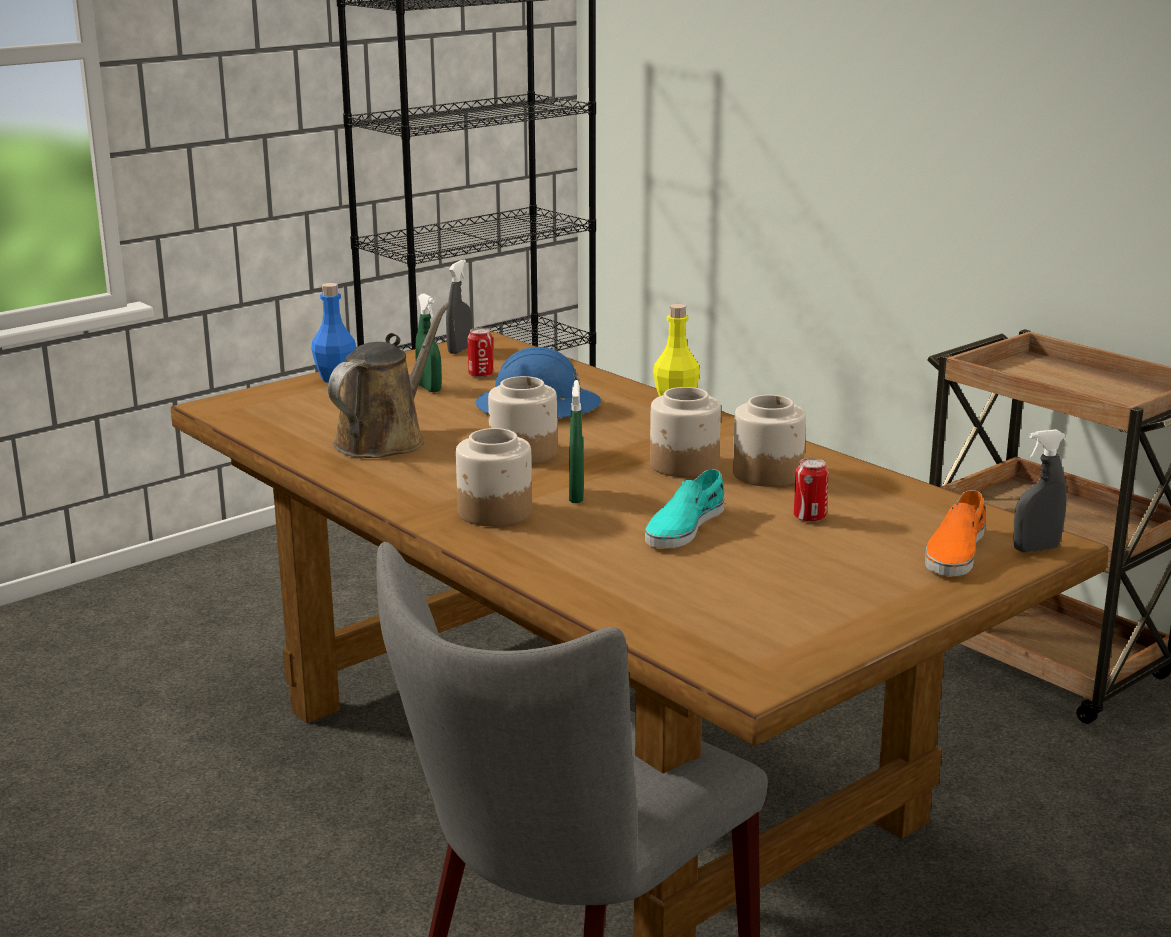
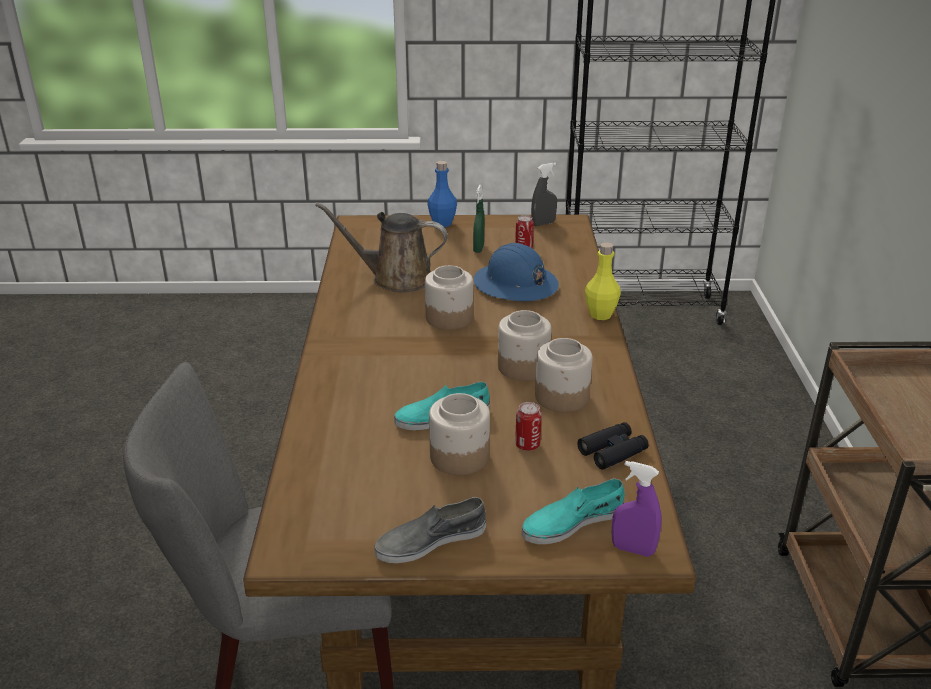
camera: 40 degrees right, 10 degrees up
brown watering can [328,302,450,458] -> brown watering can turned 150 degrees counterclockwise [315,202,448,293]
jar [456,428,532,527] -> jar moved to [429,393,490,475]
green spray bottle [569,380,584,503] -> none
orange shoe [925,490,986,576] -> turquoise shoe [522,478,625,544]
grey spray bottle [1013,429,1067,552] -> purple spray bottle [612,461,662,557]
none -> grey shoe [375,497,486,563]
none -> black binoculars [577,422,649,470]

